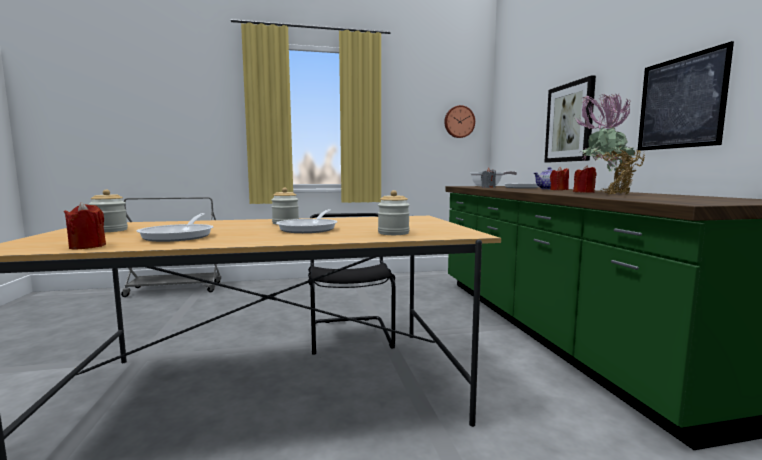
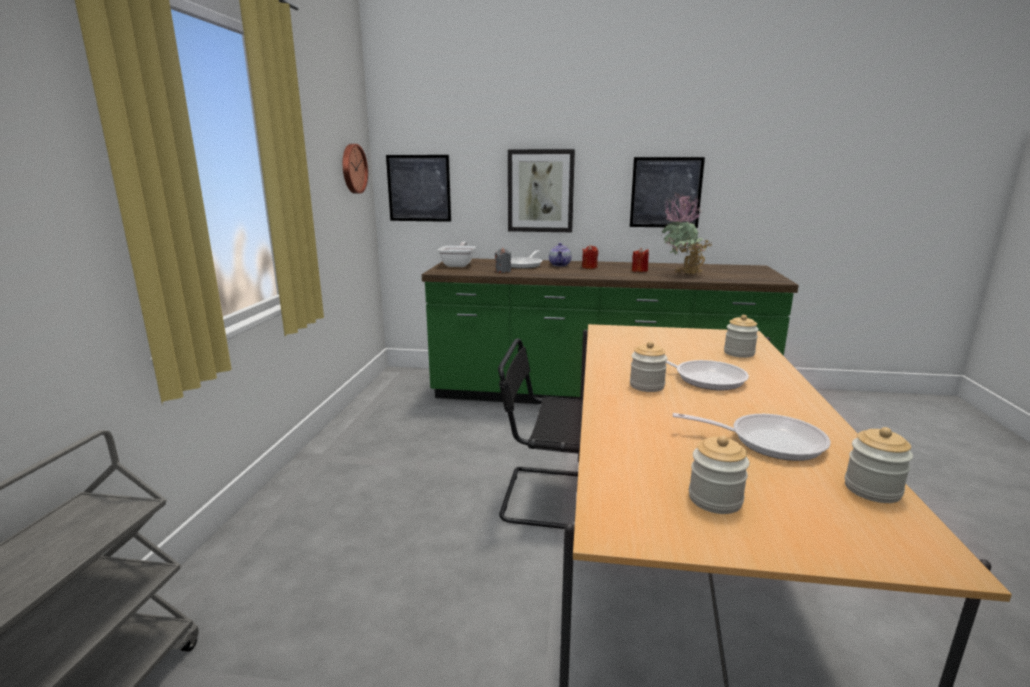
camera: 70 degrees left, 10 degrees up
red candle [64,202,106,250] -> jar [845,427,913,503]
none -> picture [386,155,451,222]

